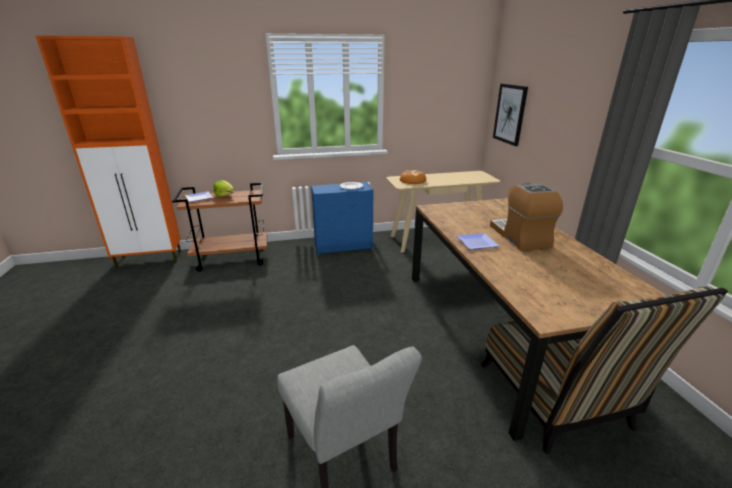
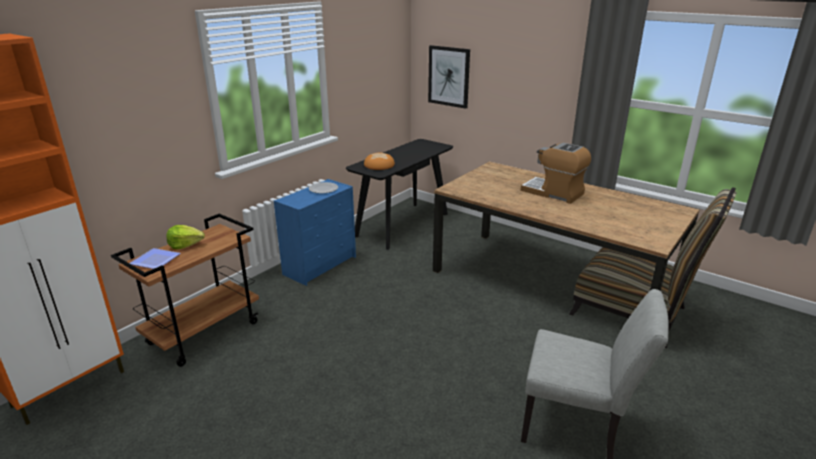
camera: 40 degrees left, 0 degrees up
beige console table [386,171,500,253] -> black console table [346,139,453,250]
plate [457,233,500,250] -> none

